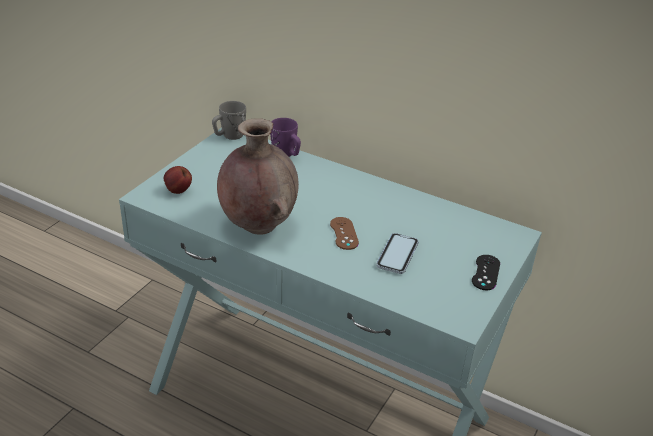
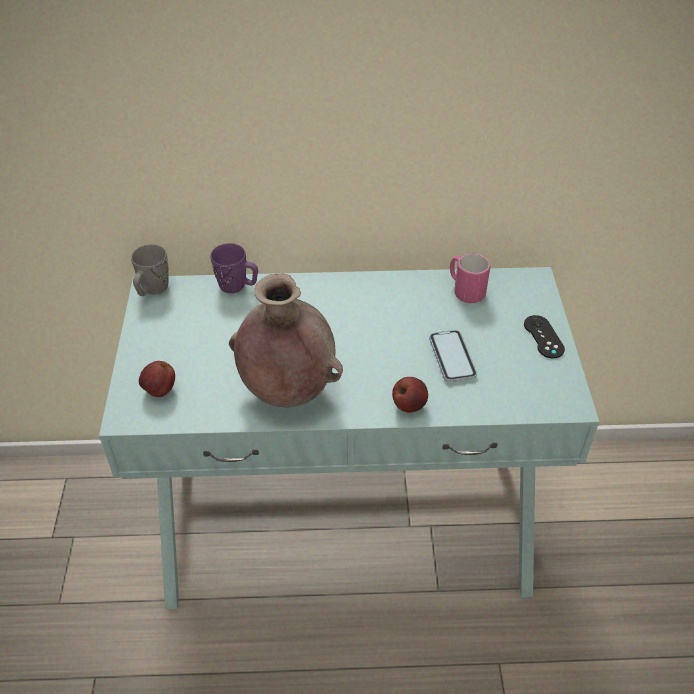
camera: 30 degrees left, 10 degrees up
brown game controller [330,217,359,250] -> none
none -> apple [392,377,428,413]
none -> pink mug [450,253,490,303]

